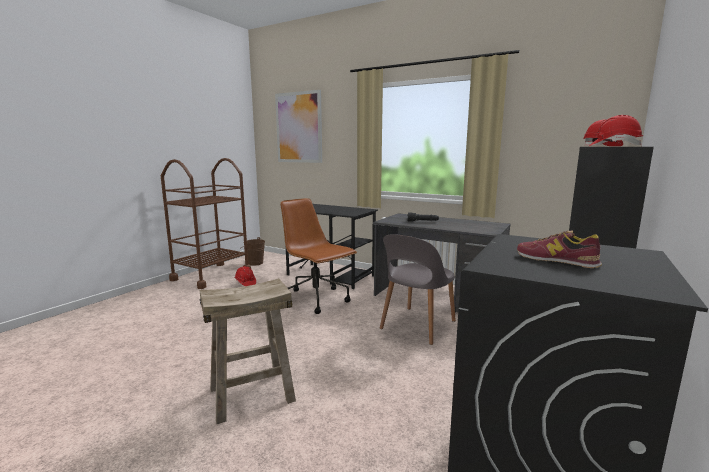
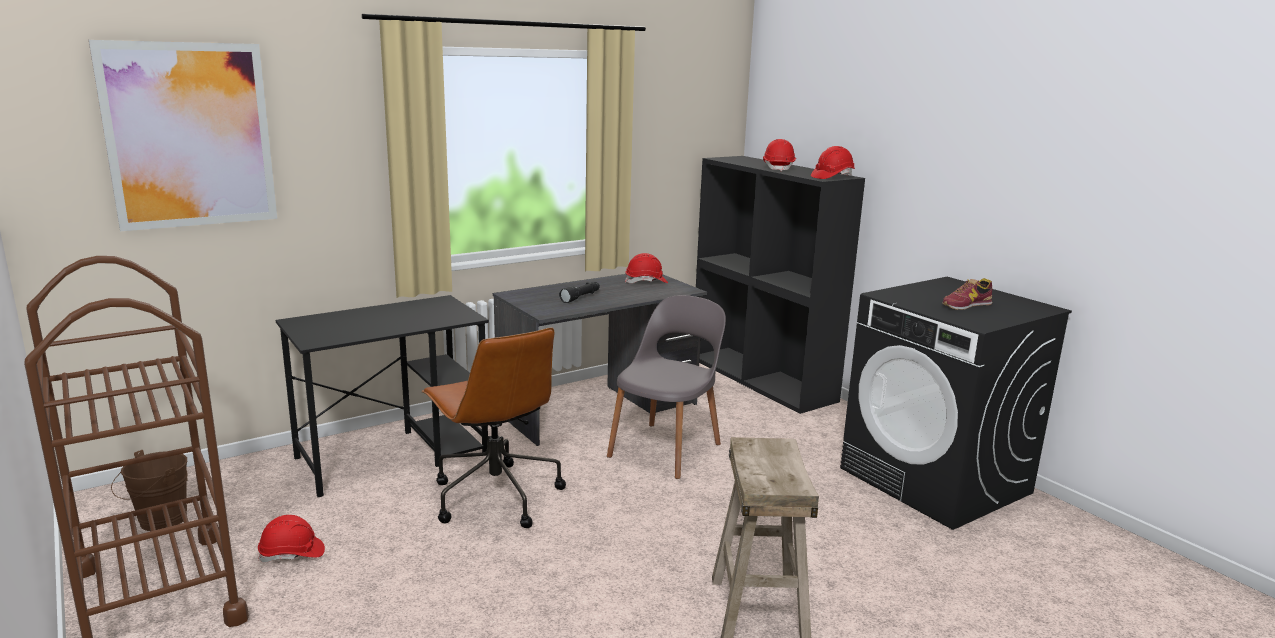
camera: 65 degrees left, 5 degrees up
brown office chair [280,198,357,314] -> brown office chair turned 105 degrees counterclockwise [422,327,566,528]
grey chair [380,234,456,345] -> grey chair turned 120 degrees counterclockwise [607,295,726,479]
none -> red hard hat [625,253,668,283]

